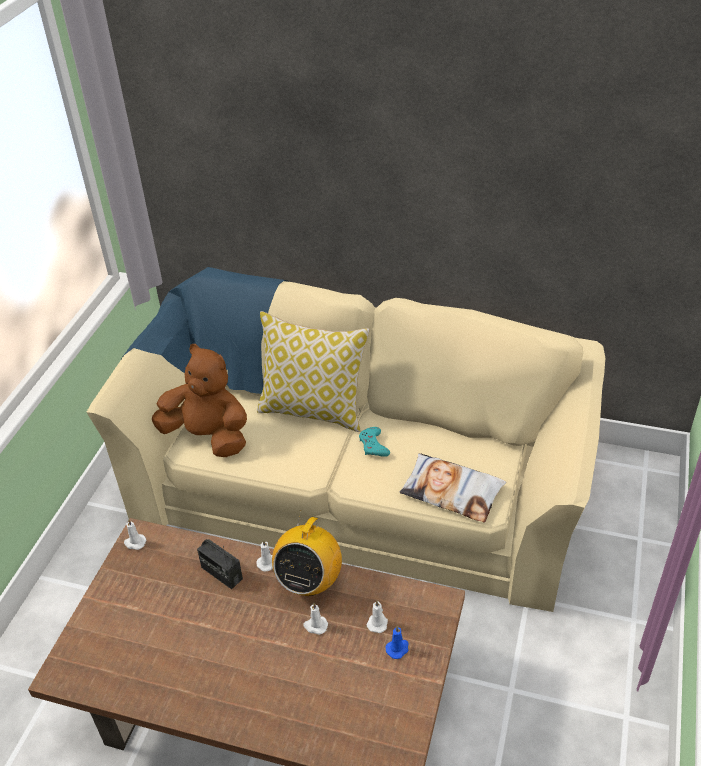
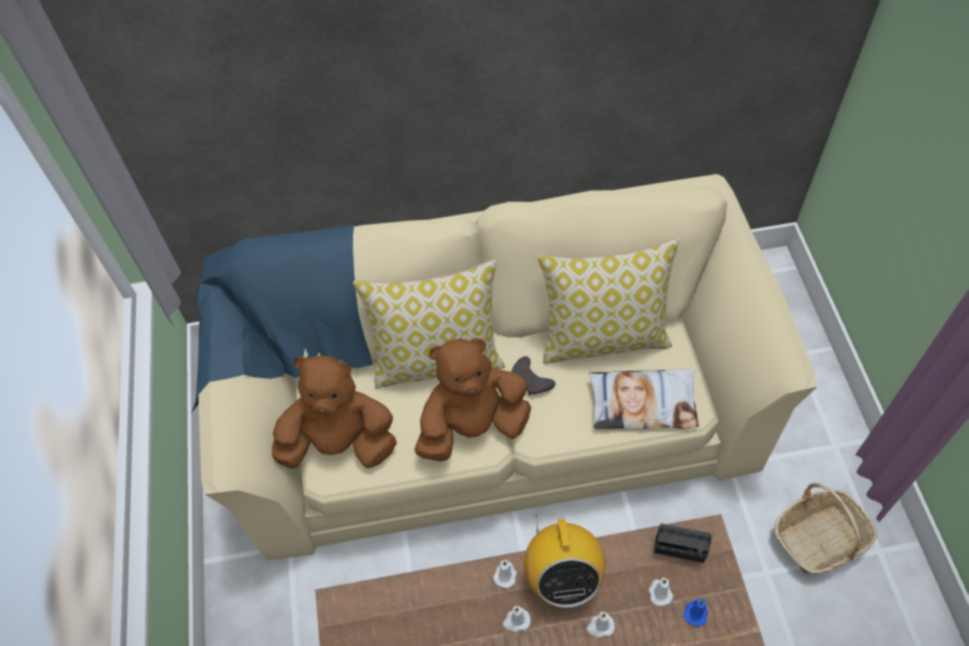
camera: 25 degrees left, 15 degrees up
white candle [124,519,146,550] -> white candle moved to [503,606,531,632]
radio [197,539,243,589] -> radio moved to [654,523,714,563]
turquoise game controller [359,427,390,457] -> grey game controller [511,356,556,395]
none -> brown plush toy [414,337,531,461]
none -> pillow [537,238,679,364]
none -> basket [774,482,878,574]

